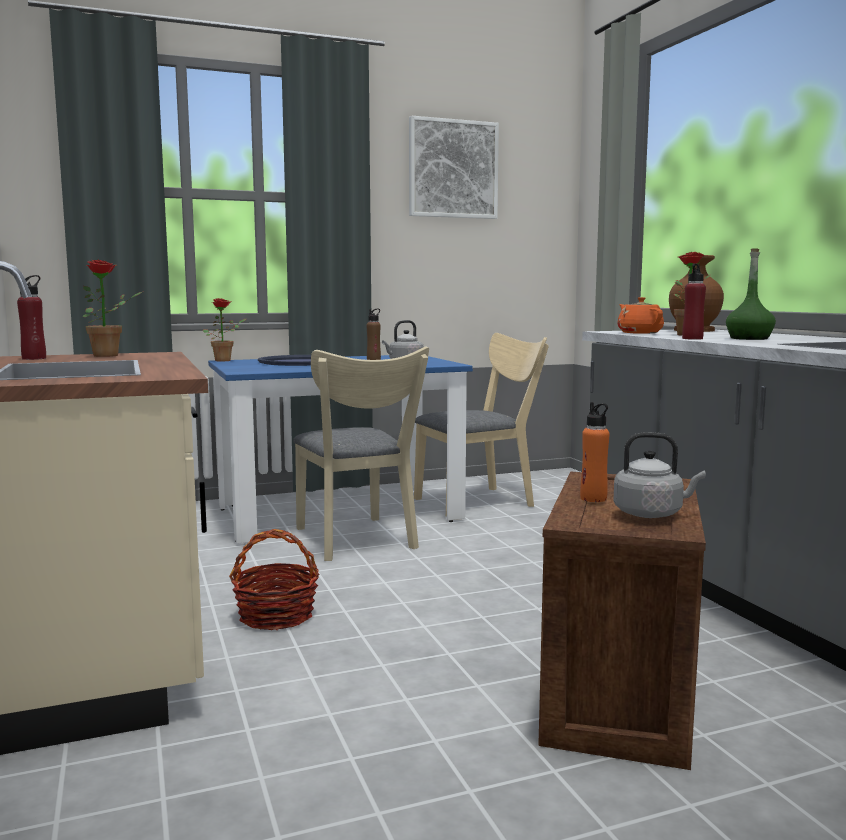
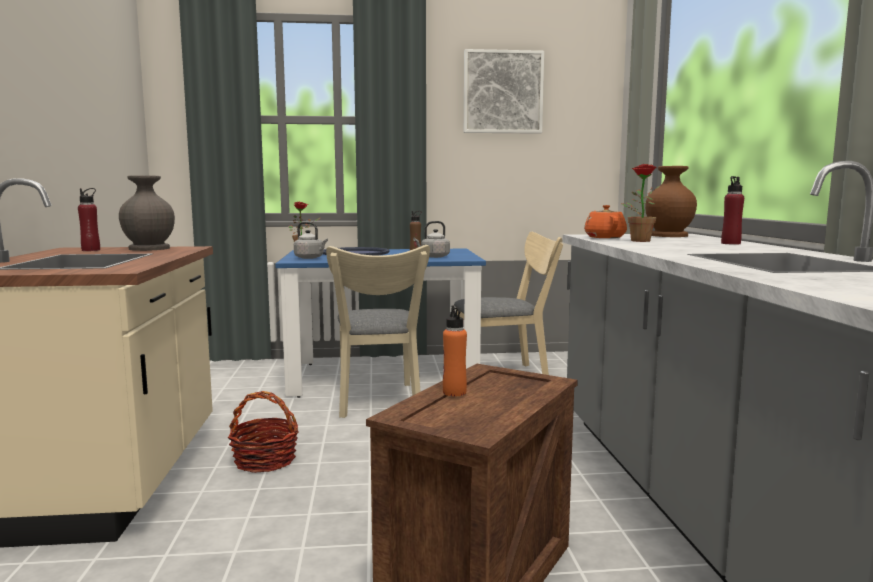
camera: 15 degrees right, 0 degrees up
potted plant [82,260,142,357] -> grey vase [119,175,175,251]
grey kettle [613,432,706,518] -> grey kettle moved to [294,222,328,259]
red bottle [682,264,706,340] -> red bottle moved to [721,176,744,245]
green bottle [726,248,776,340] -> none

